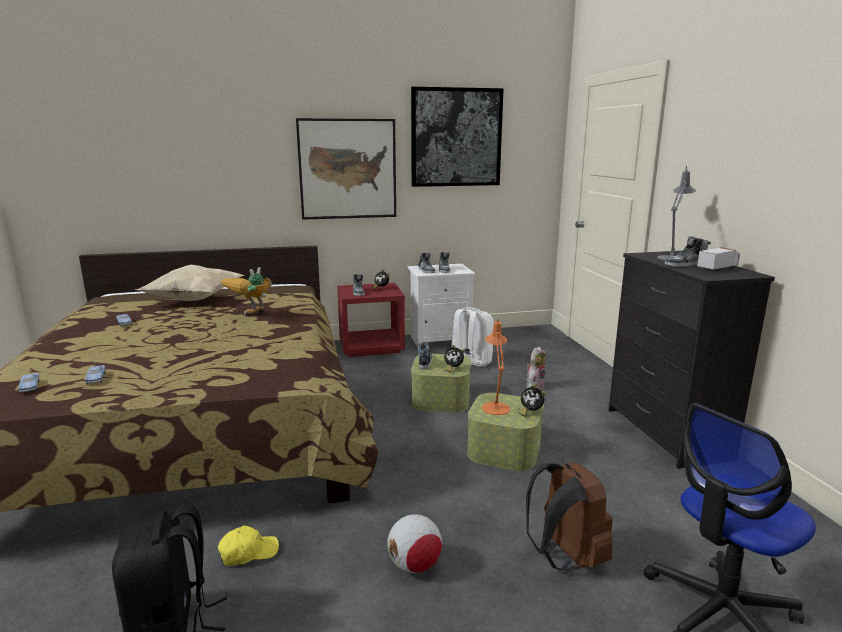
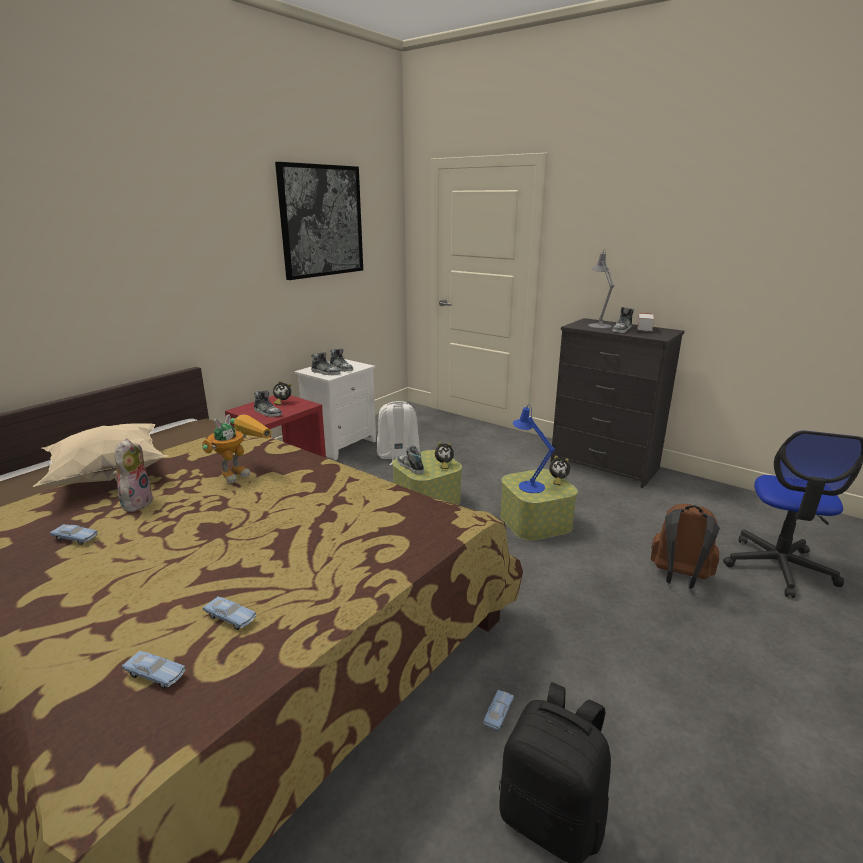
camera: 40 degrees left, 5 degrees up
yellow cap [218,526,279,566] -> blue toy car [483,690,514,730]
toy robot [221,267,272,315] -> toy robot turned 135 degrees counterclockwise [202,414,271,483]
picture [296,118,396,220] -> none
football [387,514,442,573] -> none
orange table lamp [482,318,510,415] -> blue table lamp [513,405,555,493]
plush toy [526,346,546,390] -> plush toy moved to [113,439,154,512]

